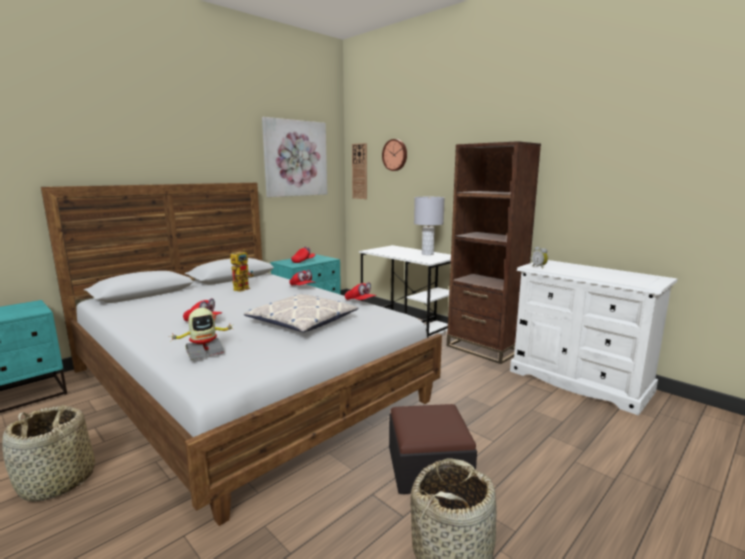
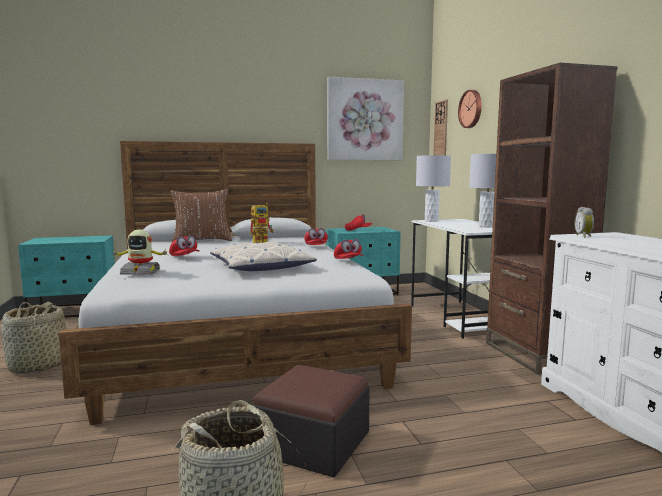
camera: 30 degrees right, 5 degrees down
none -> brown pillow [170,189,232,242]
none -> grey table lamp [416,155,451,222]

